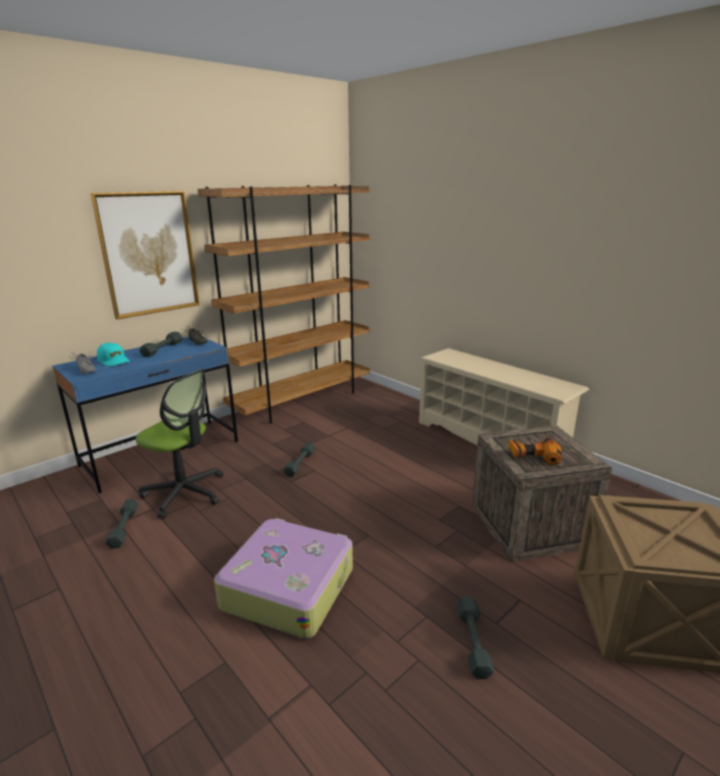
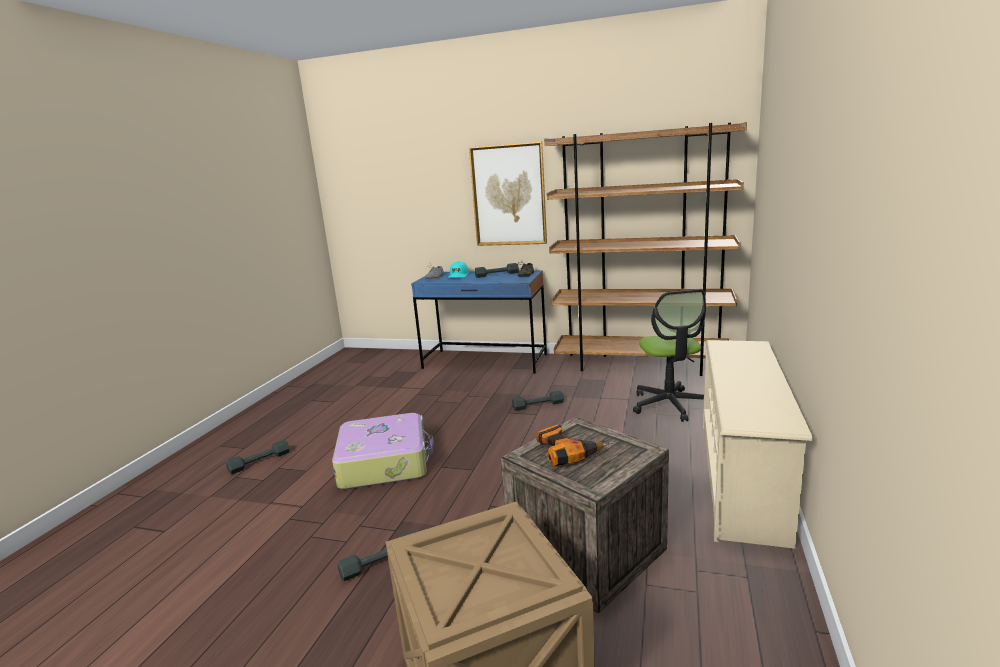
camera: 60 degrees right, 5 degrees down
grey dumbbell [105,499,139,549] -> grey dumbbell moved to [226,440,290,474]
office chair [136,369,223,519] -> office chair moved to [633,289,706,422]

